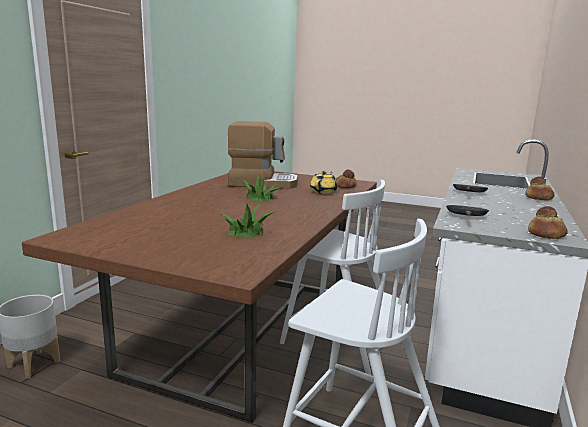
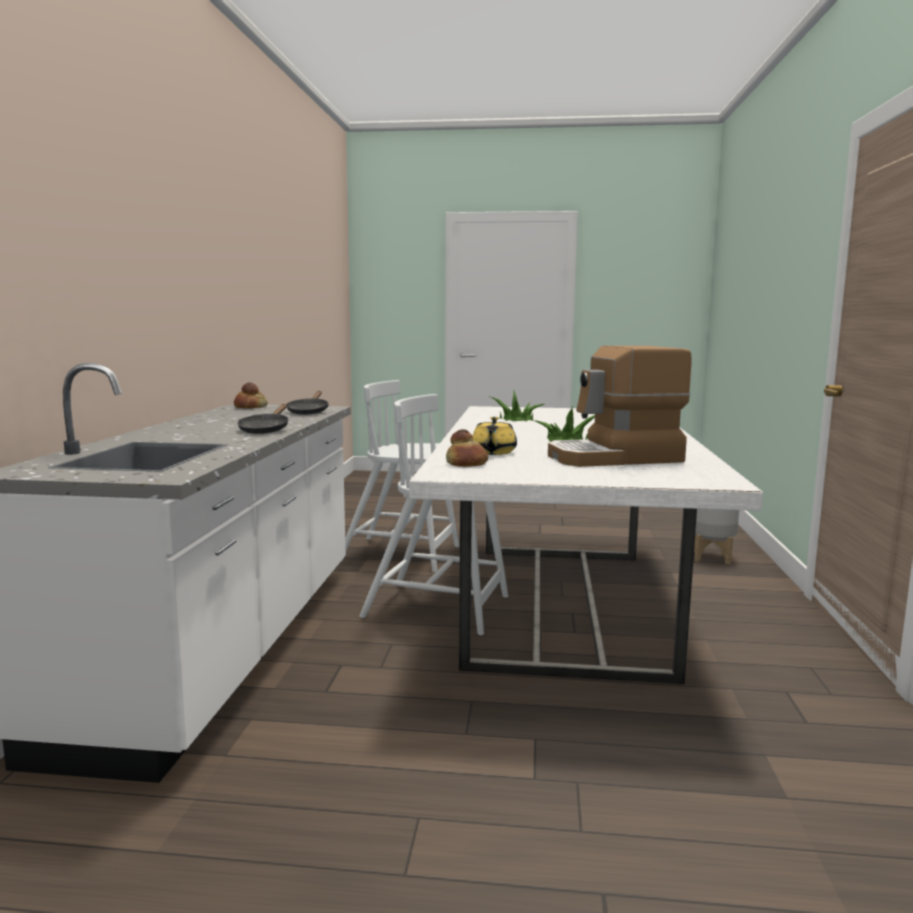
camera: 165 degrees right, 5 degrees down
brown dining table [22,171,377,423] -> white dining table [409,406,763,684]
bread [525,177,555,200] -> none

